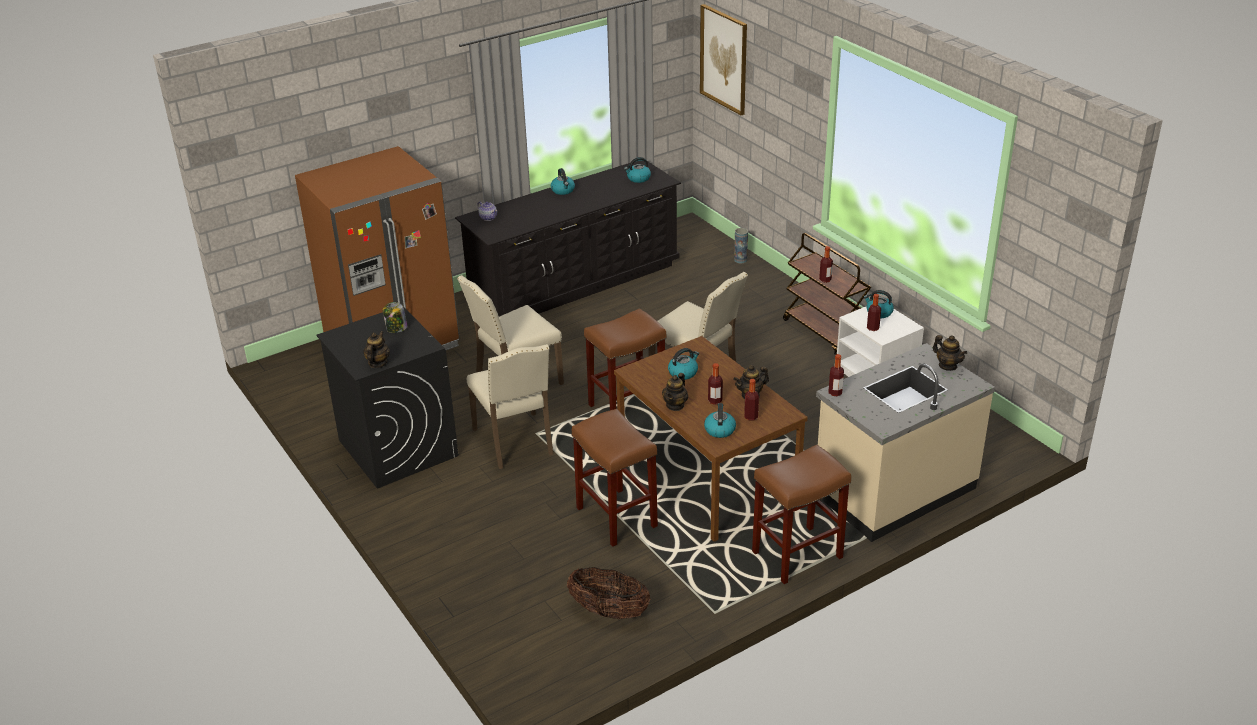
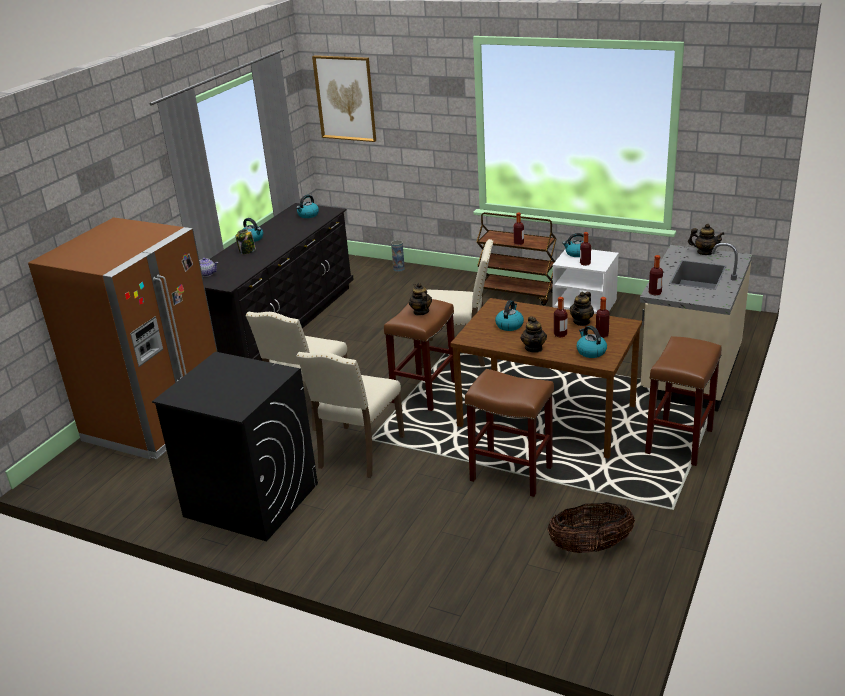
camera: 30 degrees left, 5 degrees down
teapot [363,331,390,368] -> teapot moved to [409,283,432,316]
jar [383,302,408,333] -> jar moved to [236,229,256,254]
beige chair [467,344,554,469] -> beige chair turned 75 degrees clockwise [297,352,405,478]

